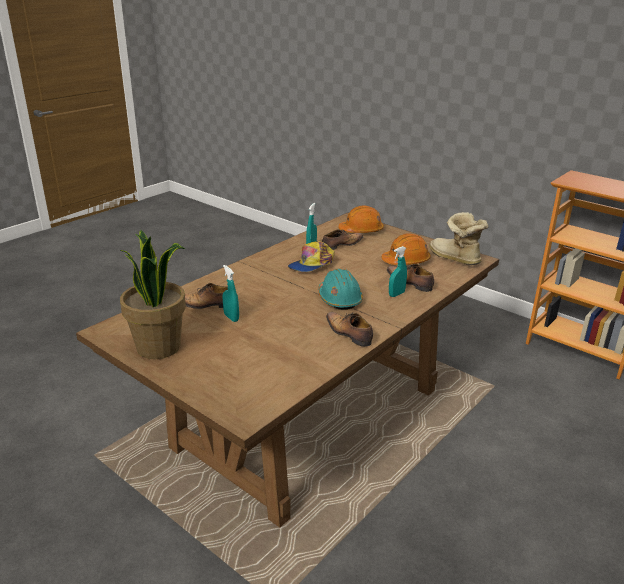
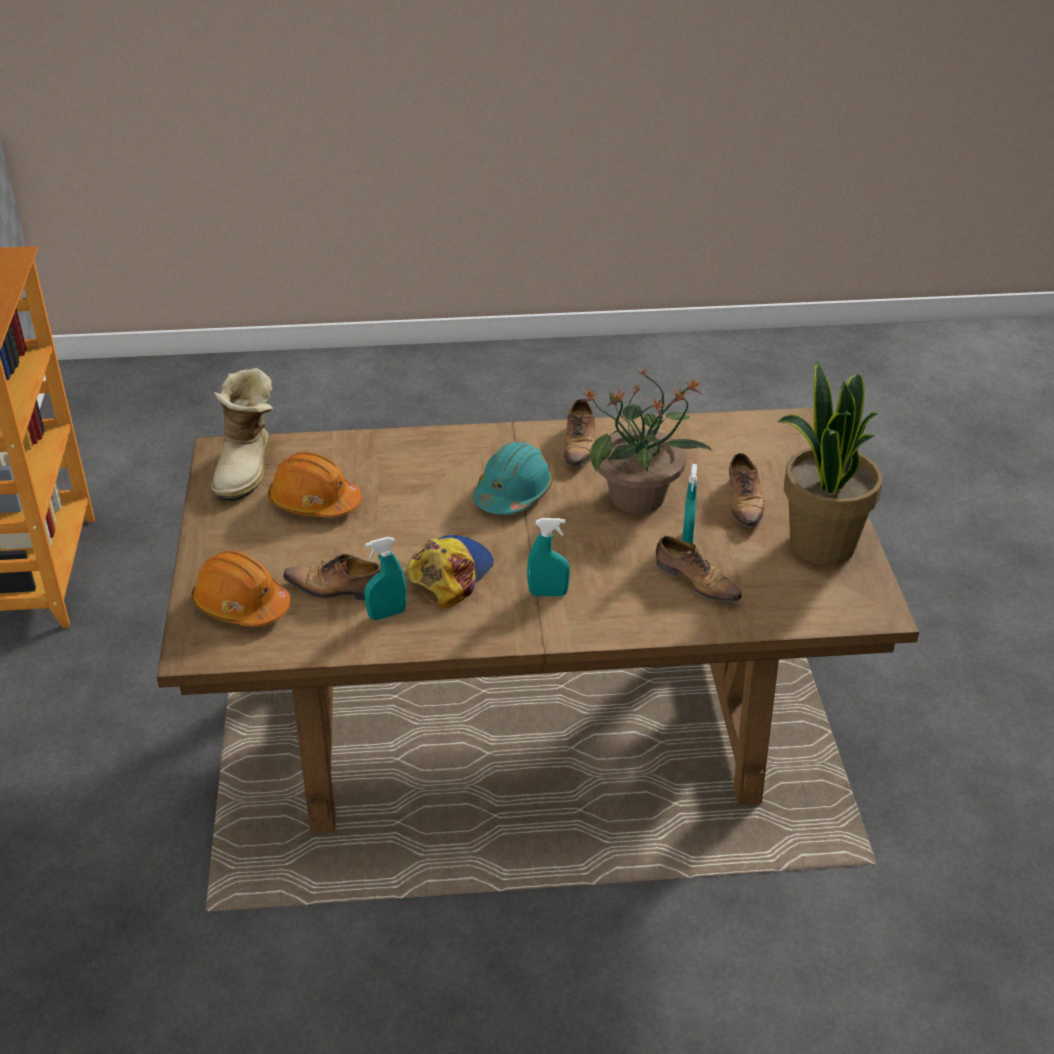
camera: 135 degrees left, 10 degrees up
cap [288,241,335,272] -> cap turned 60 degrees counterclockwise [407,535,494,608]
shoe [387,264,434,292] -> shoe moved to [729,453,764,527]
turquoise spray bottle [389,246,407,297] -> turquoise spray bottle moved to [527,518,570,597]
none -> potted plant [578,368,712,513]

